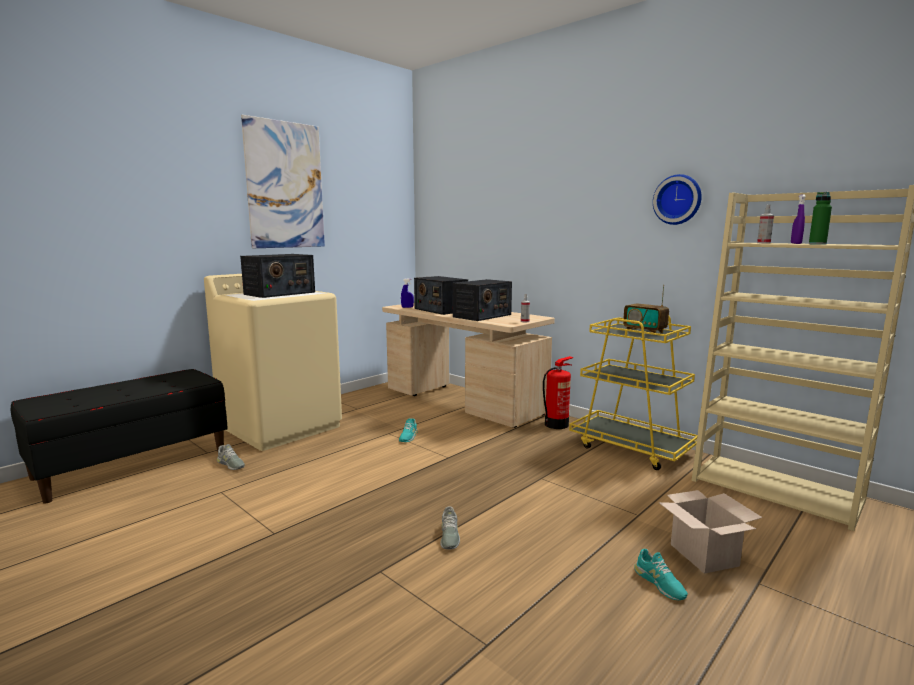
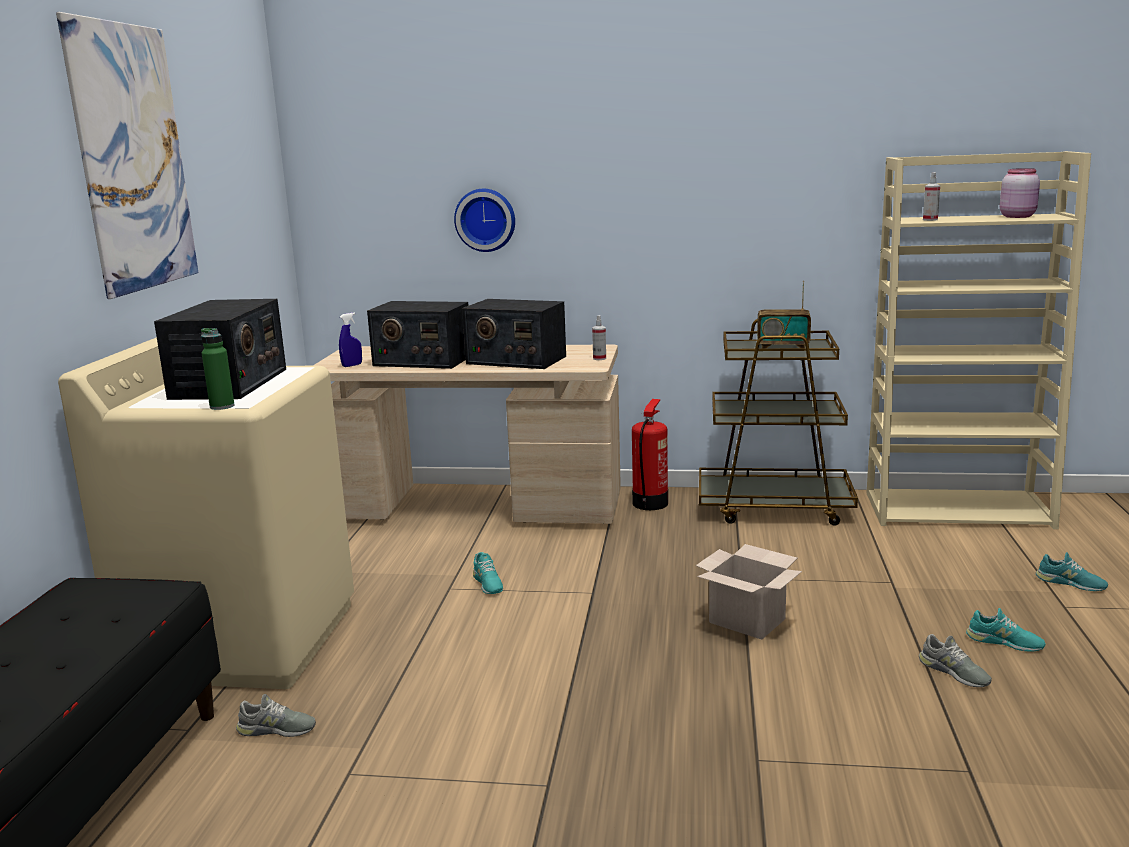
camera: 35 degrees left, 5 degrees up
grey shoe [440,507,460,549] -> grey shoe moved to [919,634,992,687]
radio [453,279,512,321] -> radio turned 105 degrees clockwise [462,299,566,369]
yellow cart [569,316,697,470] -> brown cart [699,319,858,526]
wall clock [653,174,702,225] -> wall clock moved to [454,189,515,252]
cardboard box [658,490,763,574] -> cardboard box moved to [696,544,802,640]
purple spray bottle [791,194,806,244] -> none
green bottle [809,192,832,245] -> green bottle moved to [201,328,235,410]
none -> pink jar [1000,168,1040,218]
none -> turquoise shoe [1036,552,1108,591]

